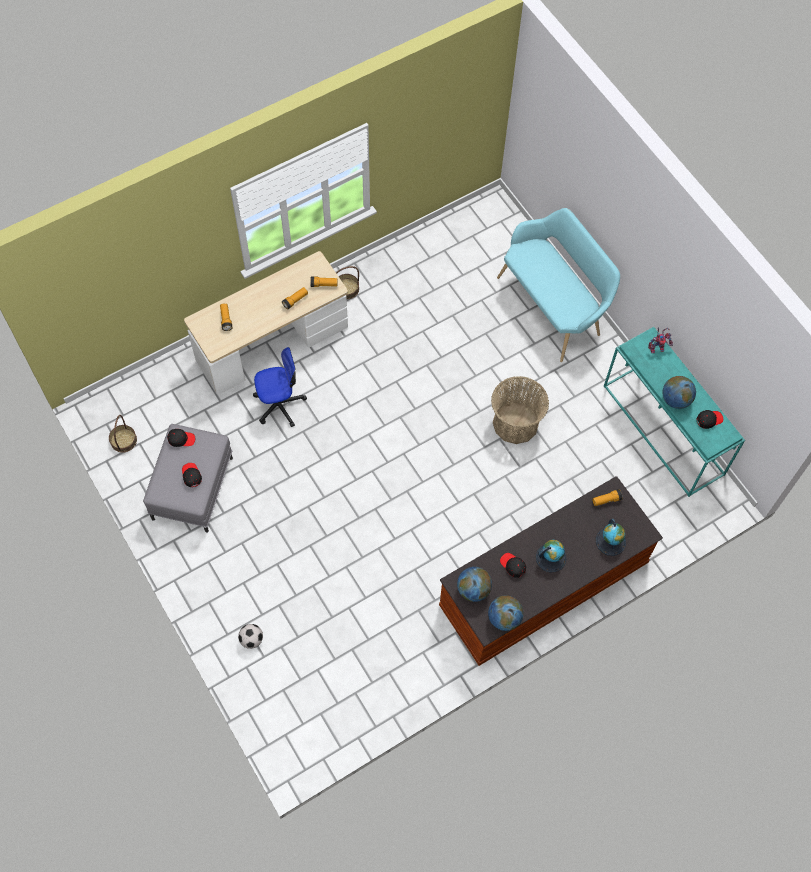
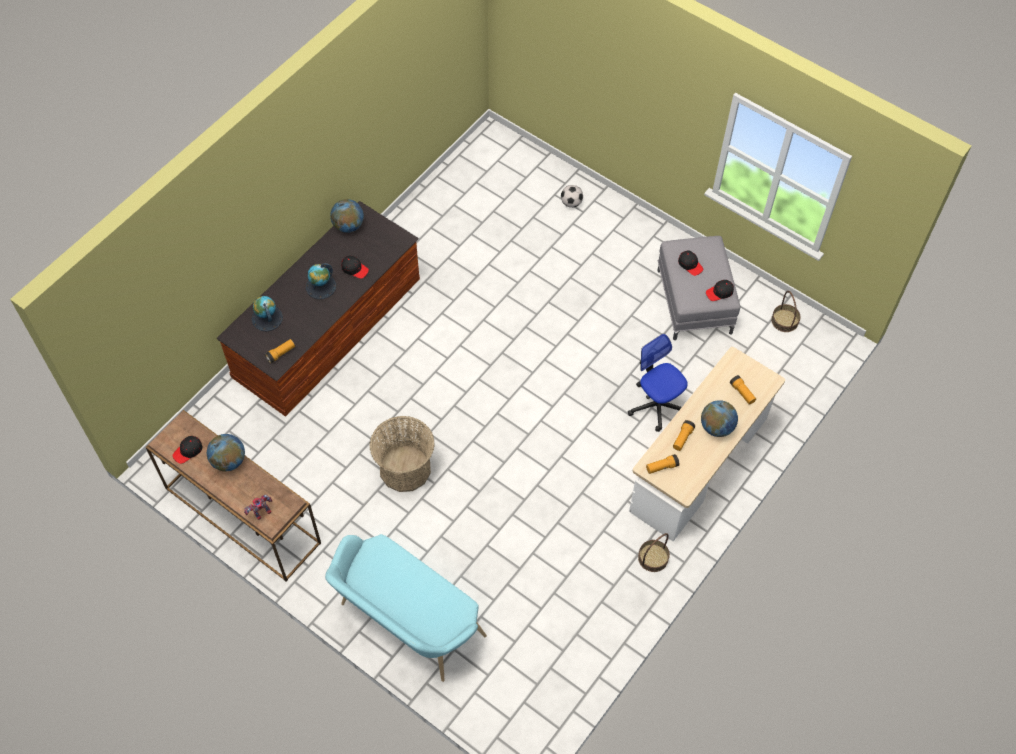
camera: 160 degrees right, 5 degrees down
office chair [253,347,307,427] -> office chair turned 90 degrees clockwise [628,334,688,432]
globe [457,567,492,602] -> globe moved to [701,400,738,437]
turquoise console table [604,327,745,497] -> brown console table [145,410,321,582]

